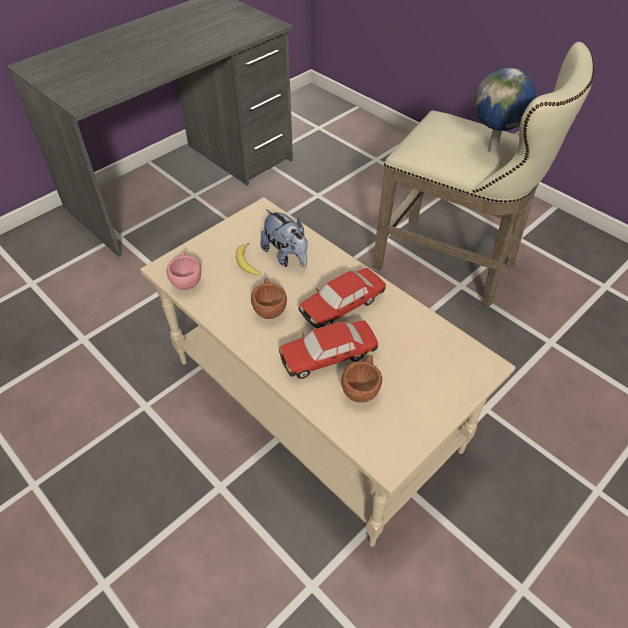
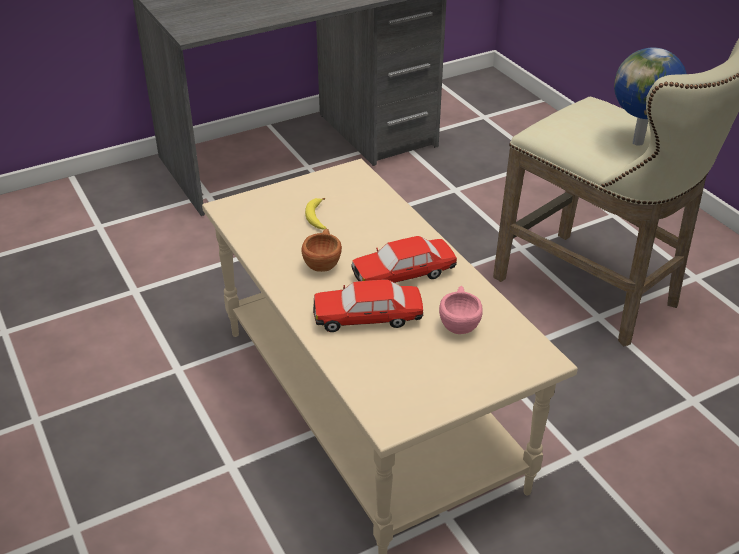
camera: 15 degrees right, 10 degrees down
pink cup [167,251,201,290] -> pink cup moved to [439,286,483,334]
plush toy [260,209,308,268] -> none
brown cup [341,355,382,403] -> none

